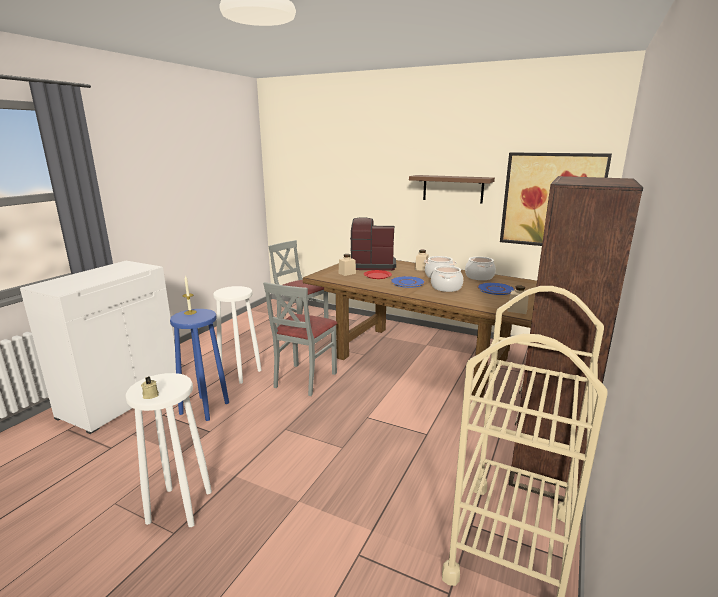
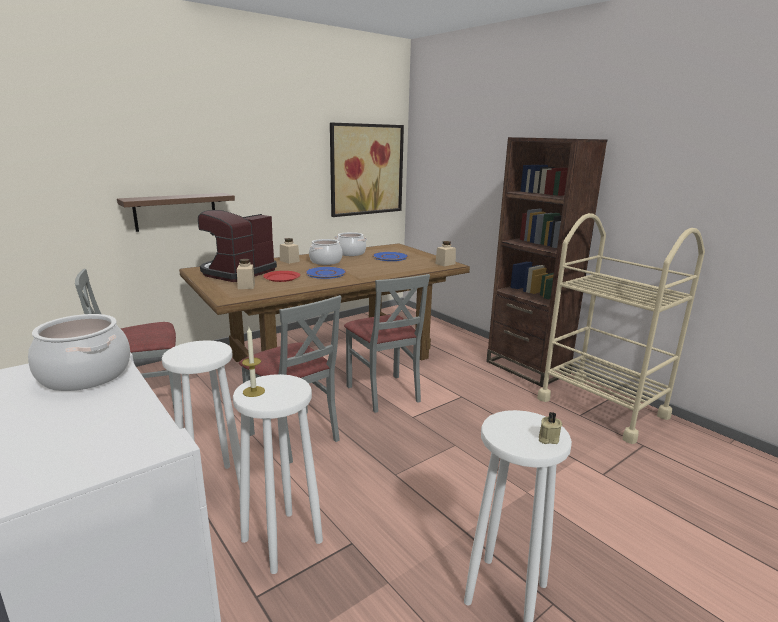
camera: 65 degrees left, 0 degrees up
blue stool [170,309,229,421] -> white stool [233,374,323,574]
brown shelf [409,175,495,203] -> brown shelf moved to [117,193,235,232]
cooking pot [431,266,463,292] -> cooking pot moved to [28,314,130,391]
none -> grey chair [344,274,430,413]

